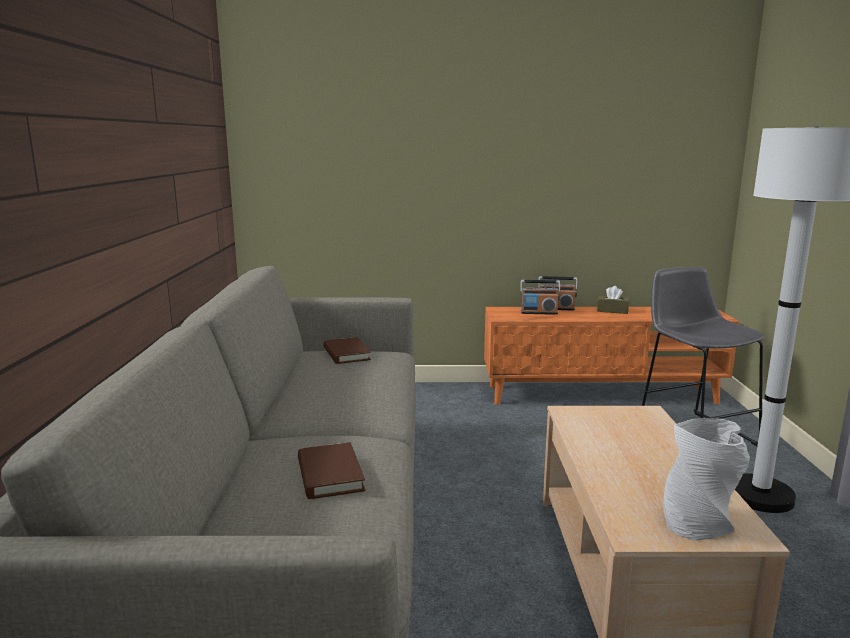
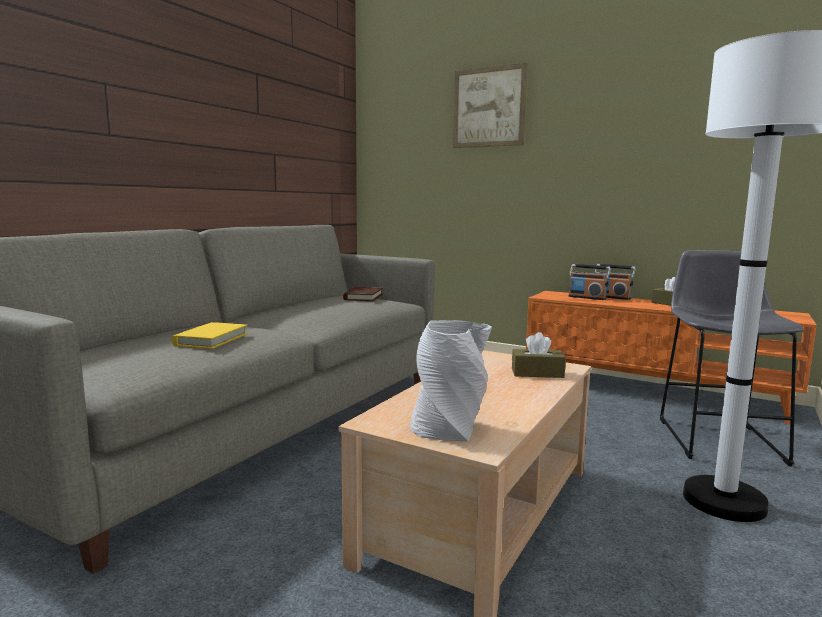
camera: 30 degrees right, 5 degrees down
brown book [298,442,365,499] -> yellow book [172,322,248,349]
none -> picture [453,63,528,148]
none -> brown tissue box [512,332,566,378]

